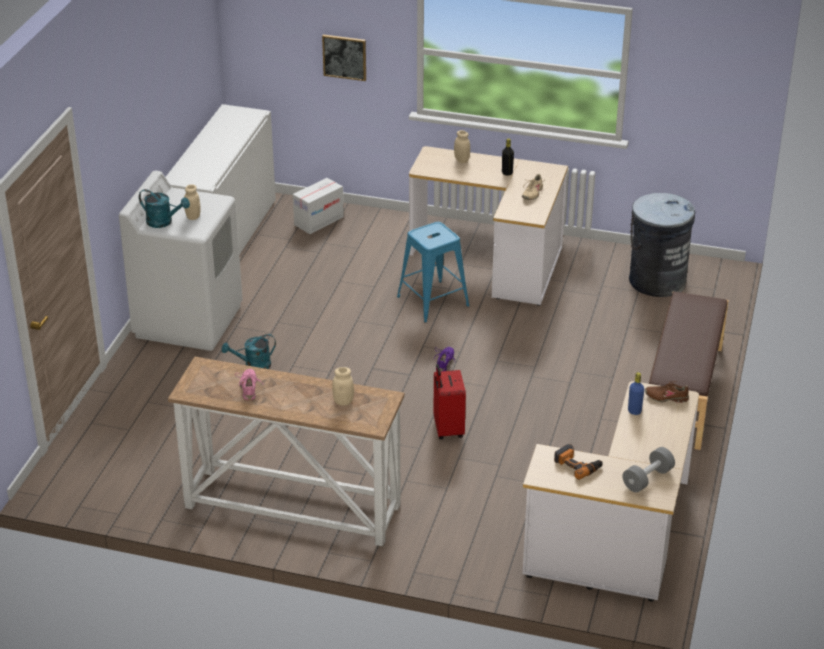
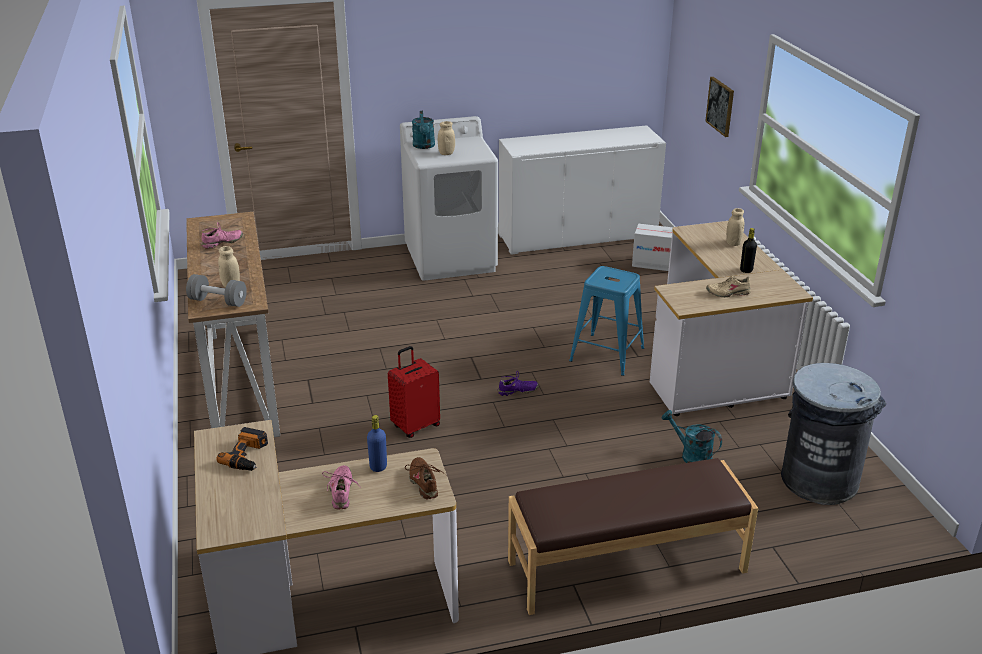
camera: 60 degrees right, 5 degrees down
turquoise watering can [222,334,276,369] -> turquoise watering can moved to [662,410,722,463]
grey dumbbell [622,447,675,492] -> grey dumbbell moved to [186,274,247,307]
none -> pink shoe [322,465,361,509]

